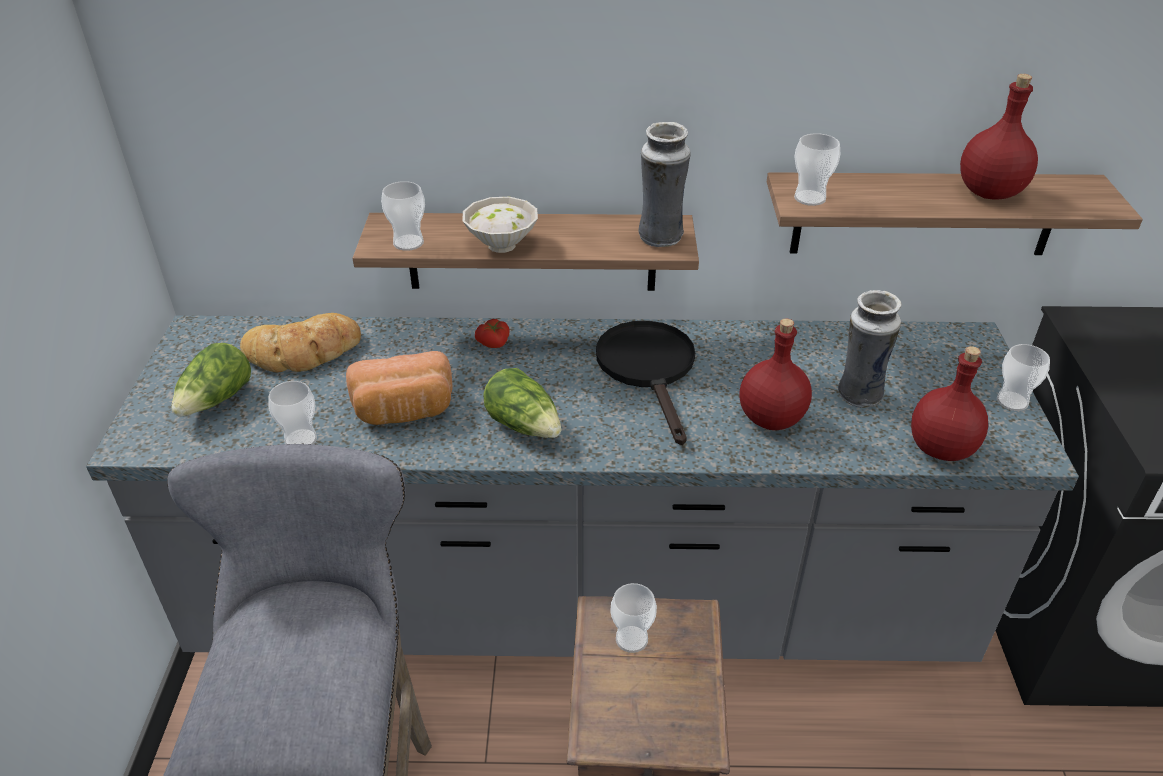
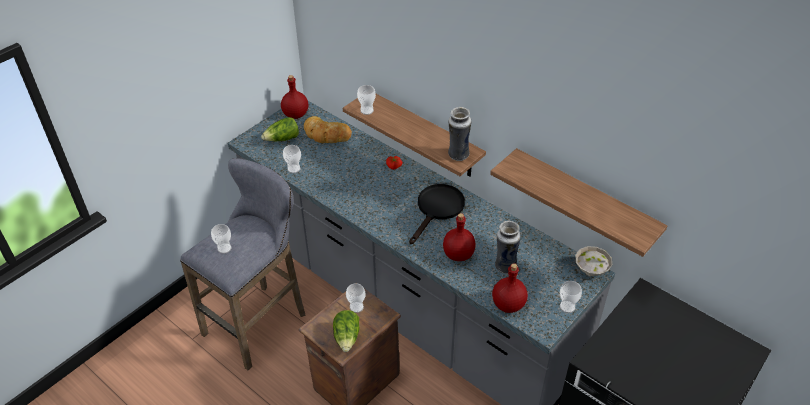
camera: 40 degrees right, 5 degrees up
bread [346,351,453,425] -> none
white bowl [462,197,538,253] -> white bowl moved to [575,246,613,276]
lettuce [483,368,562,438] -> lettuce moved to [333,310,359,352]
cup [794,133,841,206] -> cup moved to [211,224,231,254]
red bottle [960,74,1038,199] -> red bottle moved to [281,75,308,119]

